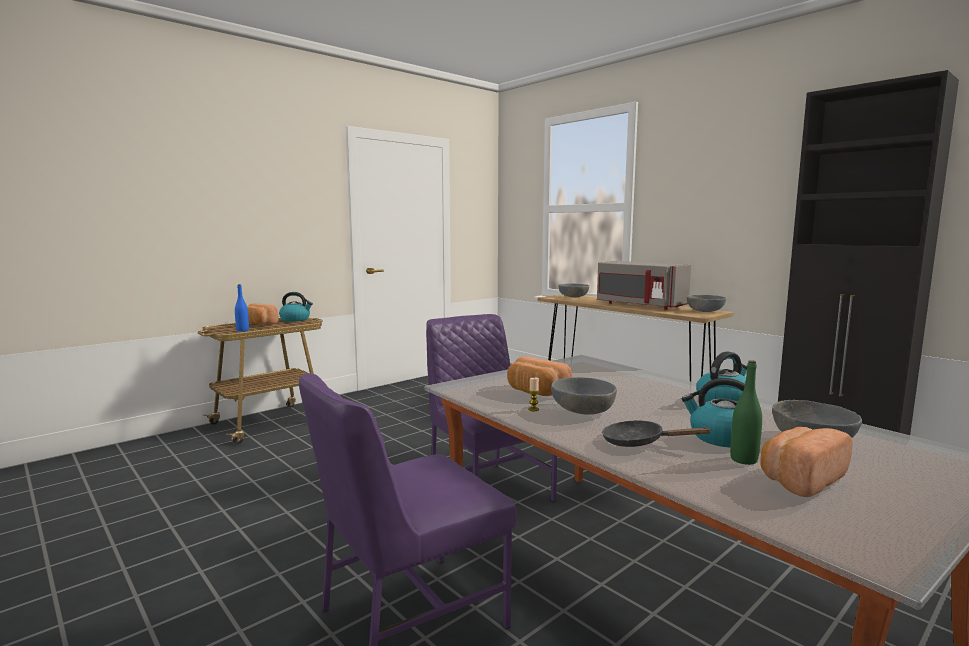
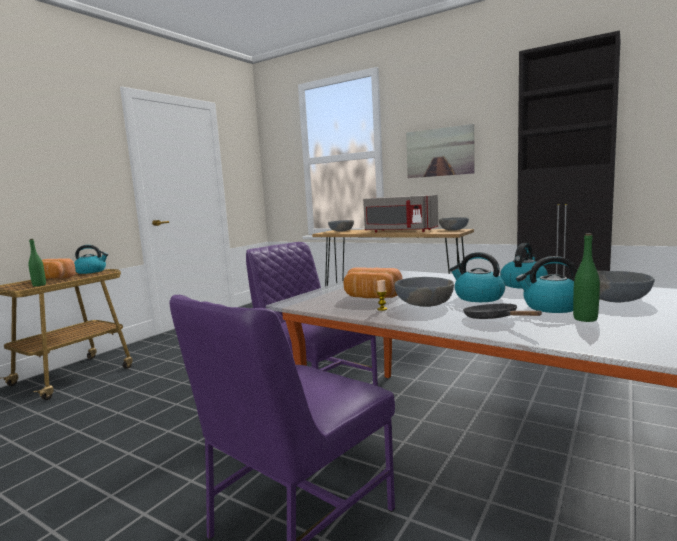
camera: 15 degrees left, 0 degrees up
blue bottle [235,284,249,332] -> green bottle [28,239,46,287]
black frying pan [602,420,712,447] -> black frying pan turned 60 degrees clockwise [463,304,542,319]
bread [760,427,853,497] -> none
none -> picture [406,124,475,178]
none -> kettle [450,252,505,302]

